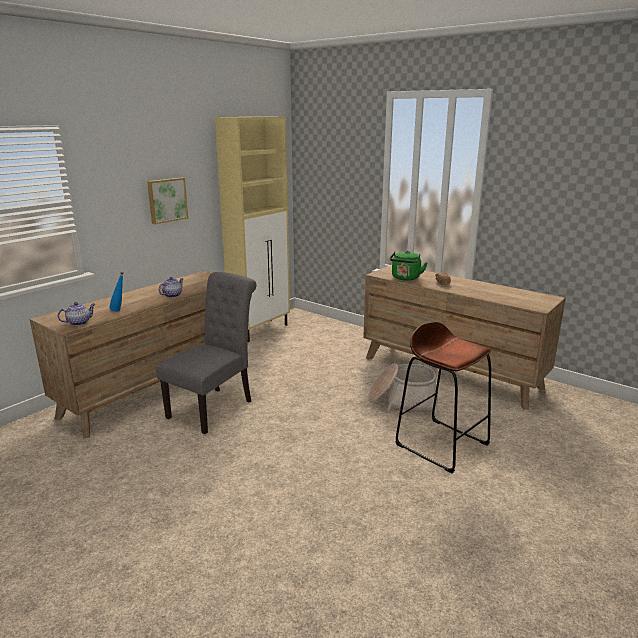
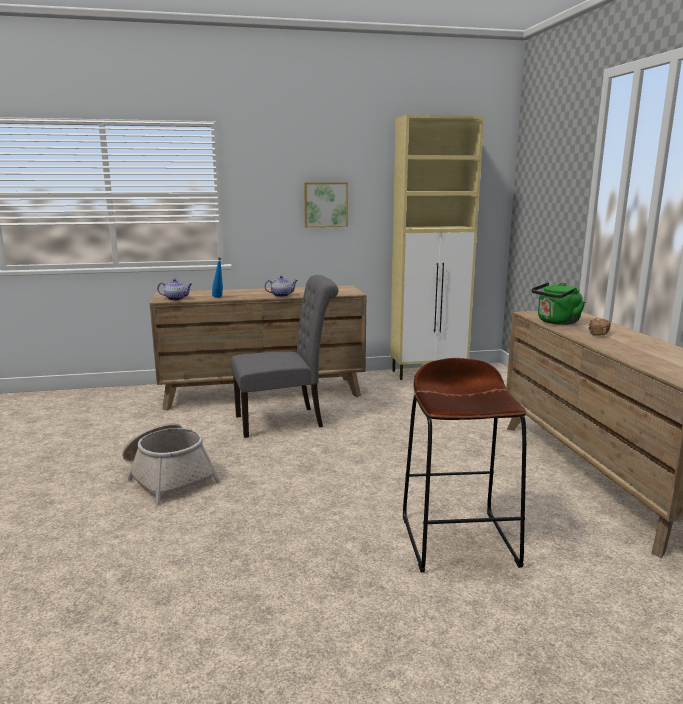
camera: 40 degrees right, 5 degrees down
basket [368,363,438,416] -> basket moved to [122,423,220,505]

